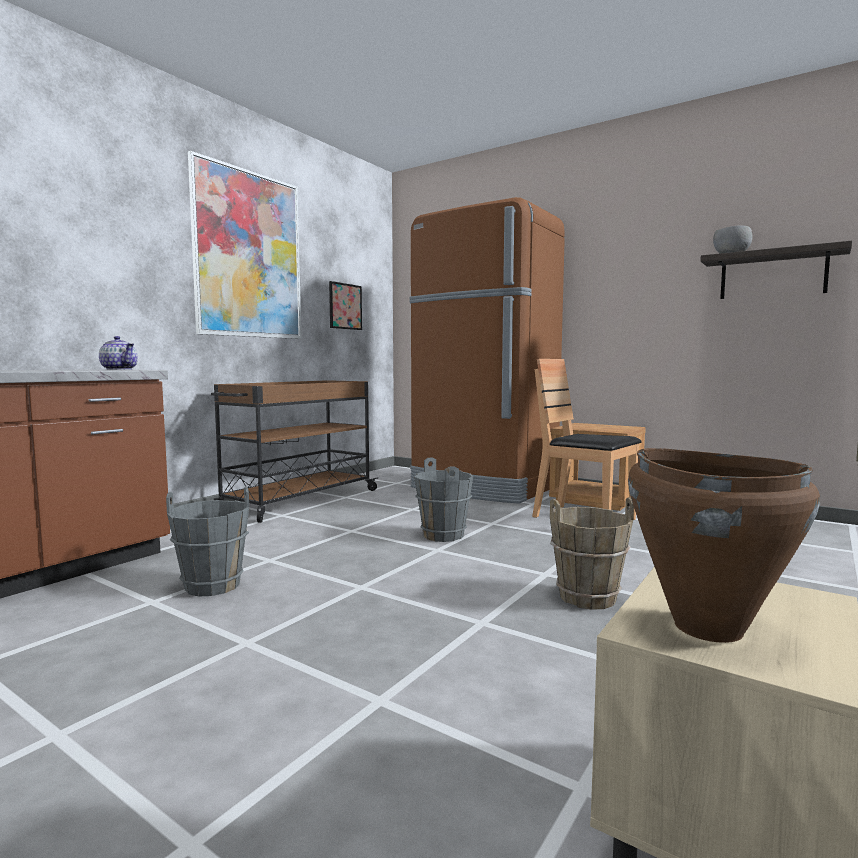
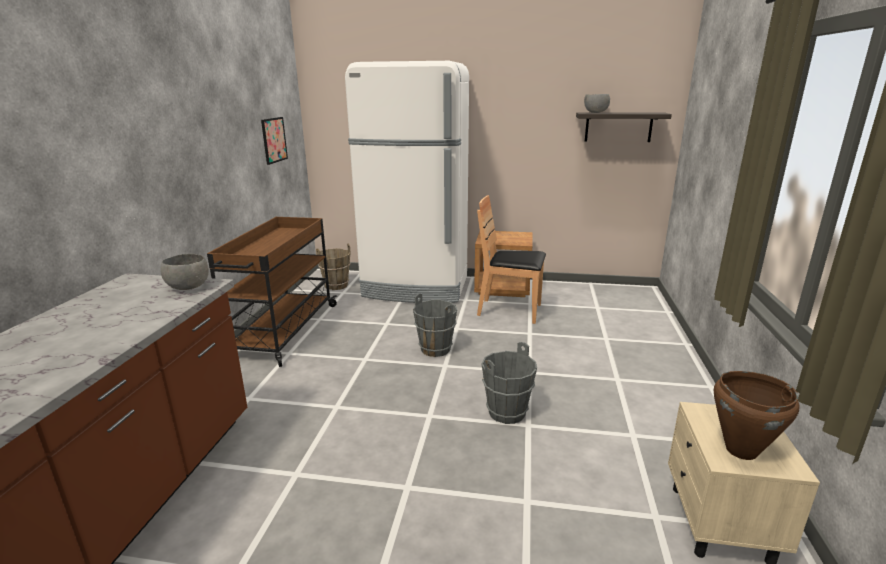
camera: 25 degrees left, 15 degrees up
teapot [99,336,138,370] -> grey bowl [160,254,209,290]
grey bucket [166,487,249,596] -> grey bucket moved to [481,342,537,424]
picture [188,151,301,339] -> none
brown fridge [409,197,565,504] -> white fridge [345,61,469,303]
brown bucket [550,498,634,610] -> brown bucket moved to [316,243,351,290]

